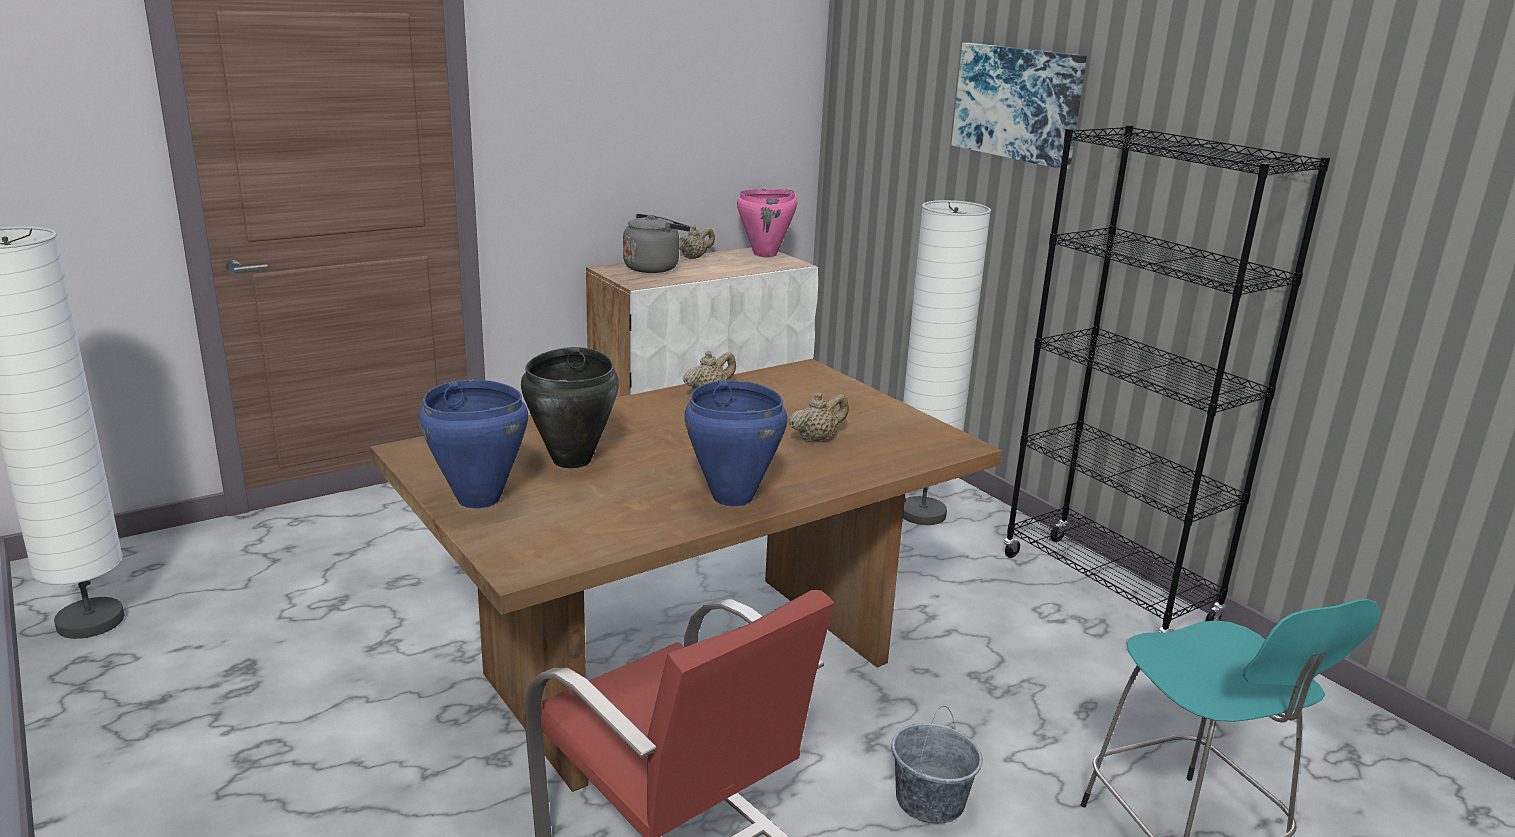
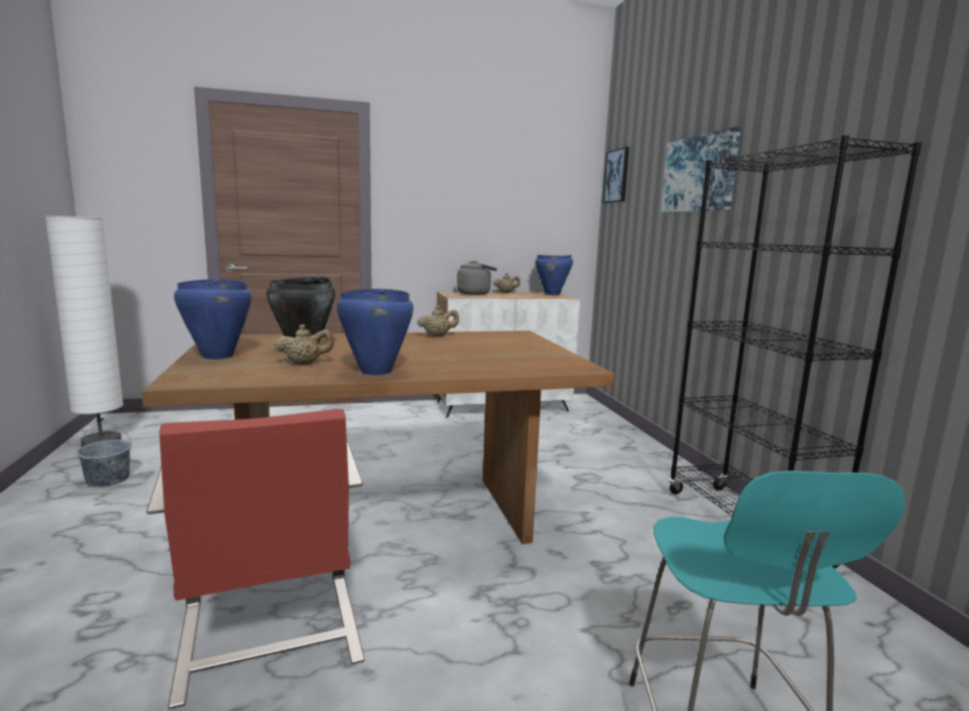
camera: 20 degrees right, 10 degrees down
pink cooking pot [737,189,797,257] -> blue cooking pot [535,255,573,295]
beige teapot [789,392,849,442] -> beige teapot moved to [274,324,334,364]
grey bucket [891,706,982,824] -> grey bucket moved to [76,423,132,487]
white floor lamp [903,200,991,525] -> none
none -> picture [603,147,629,203]

